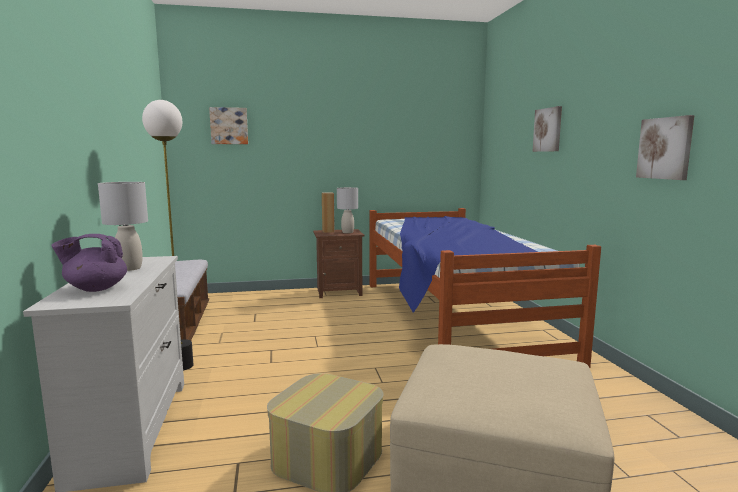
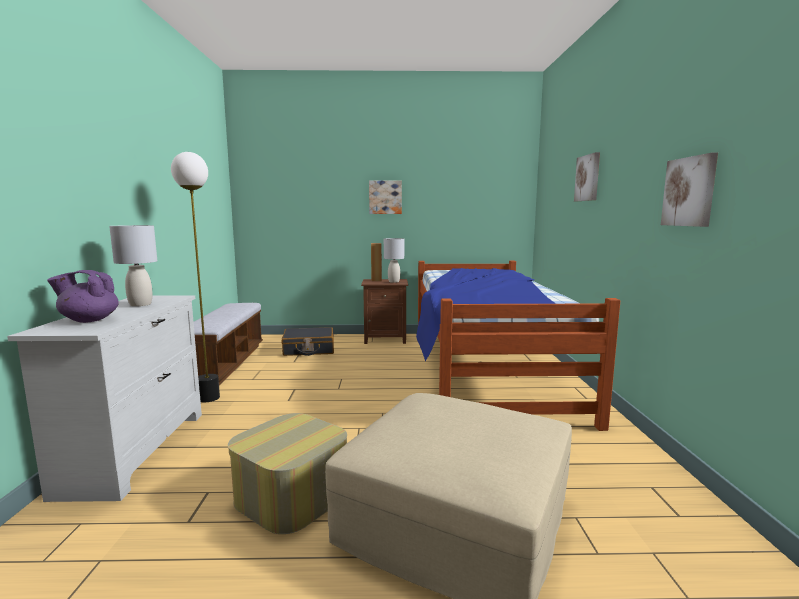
camera: 10 degrees right, 0 degrees up
picture [209,107,248,144] -> picture moved to [369,181,402,214]
none -> black suitcase [282,327,334,356]

